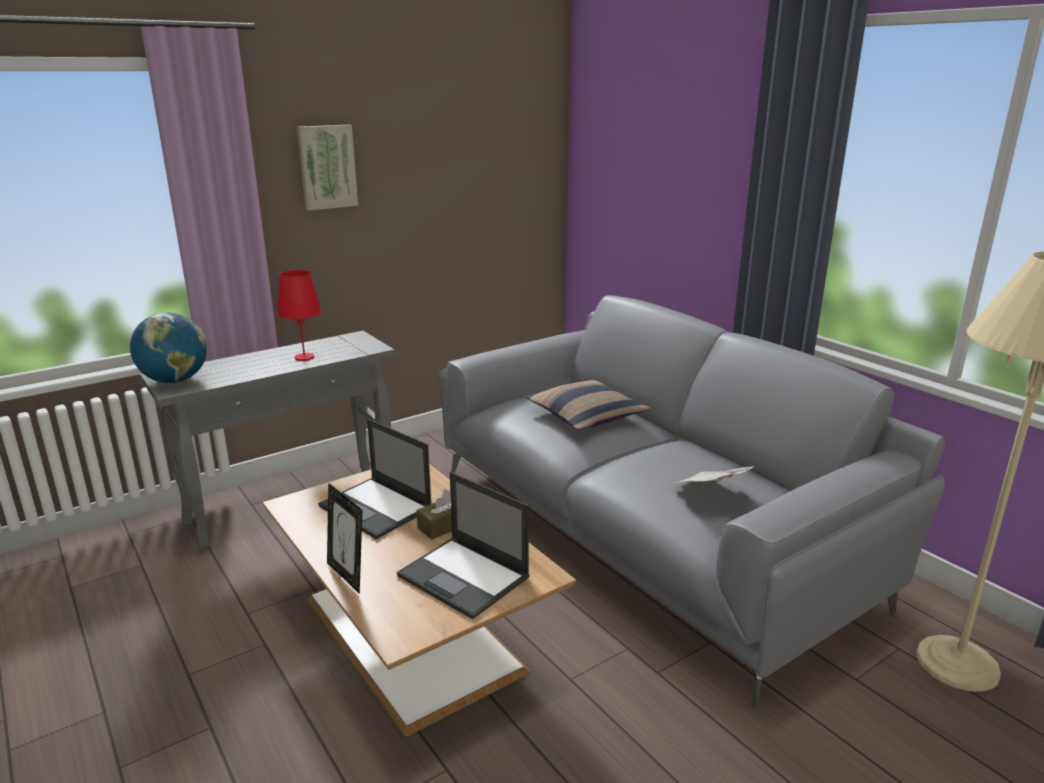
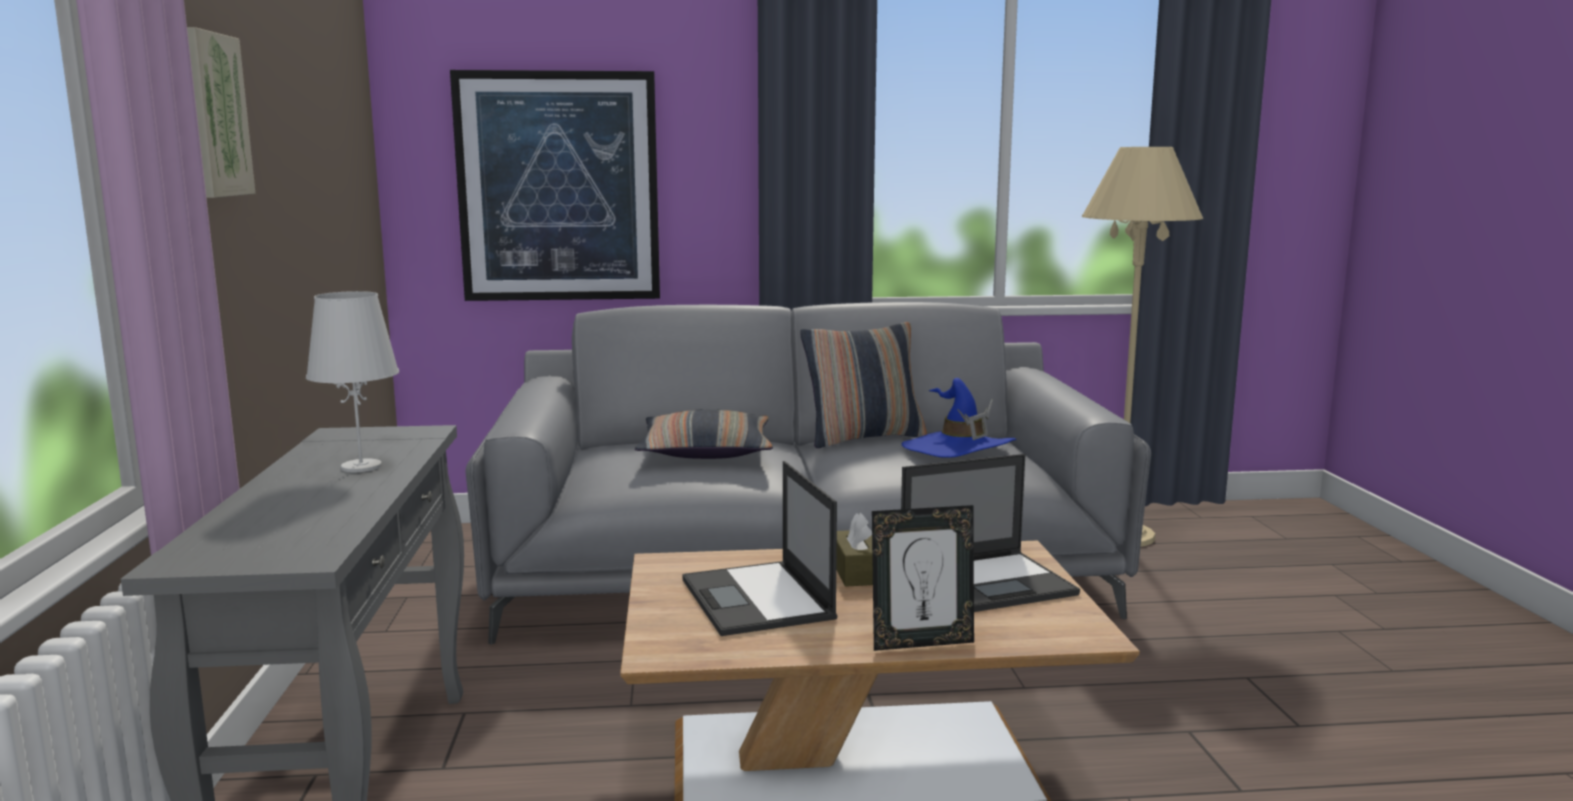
camera: 60 degrees left, 10 degrees down
globe [130,312,207,383] -> none
red table lamp [276,270,322,361] -> white table lamp [306,291,399,472]
laptop [318,419,431,539] -> laptop turned 90 degrees clockwise [682,461,837,636]
newspaper [674,465,759,483] -> blue hat [902,378,1016,458]
none -> picture [450,70,660,301]
none -> pillow [800,322,927,448]

